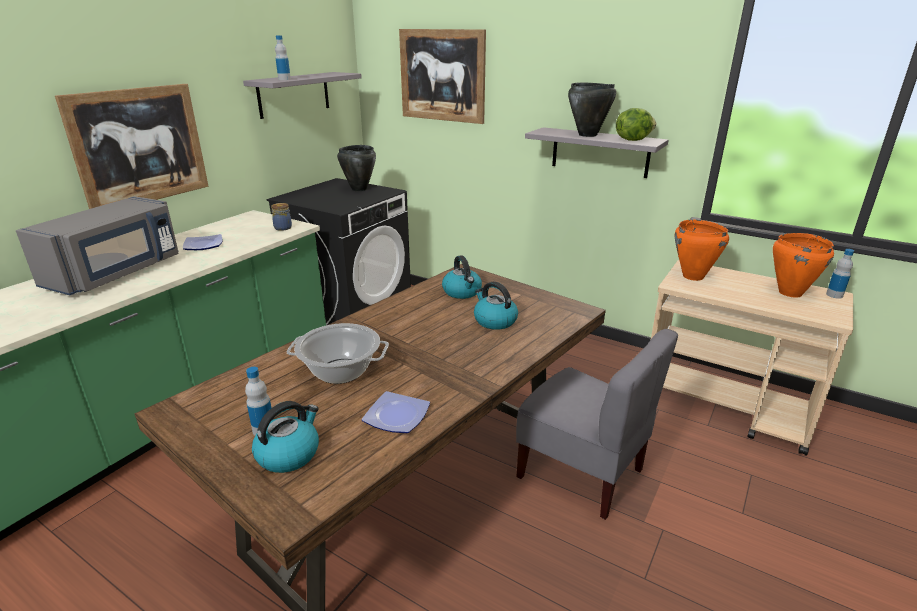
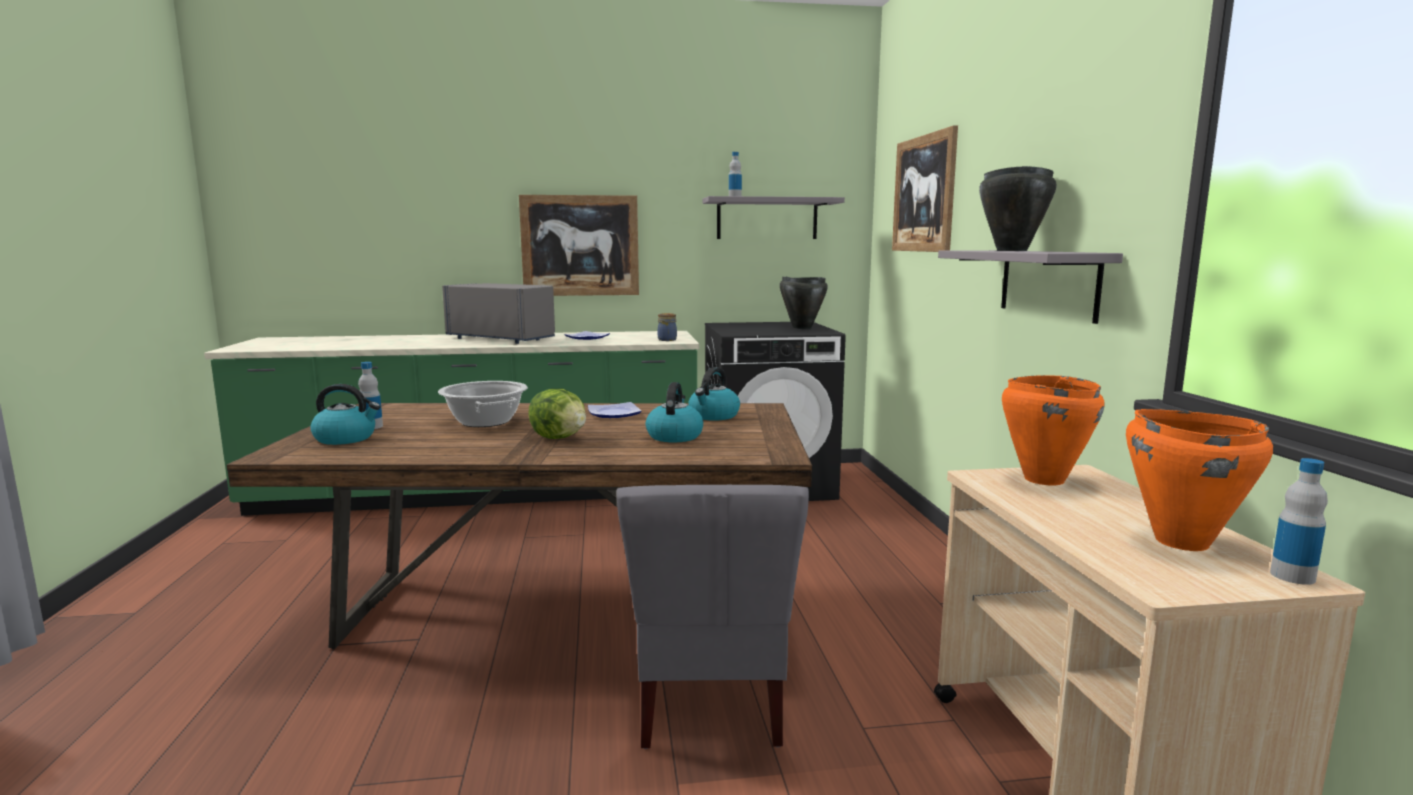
camera: 50 degrees right, 15 degrees down
grey microwave [16,196,179,295] -> grey microwave turned 135 degrees counterclockwise [442,283,555,344]
plate [362,391,430,433] -> plate moved to [588,402,642,418]
lettuce [616,108,656,141] -> lettuce moved to [528,389,586,439]

